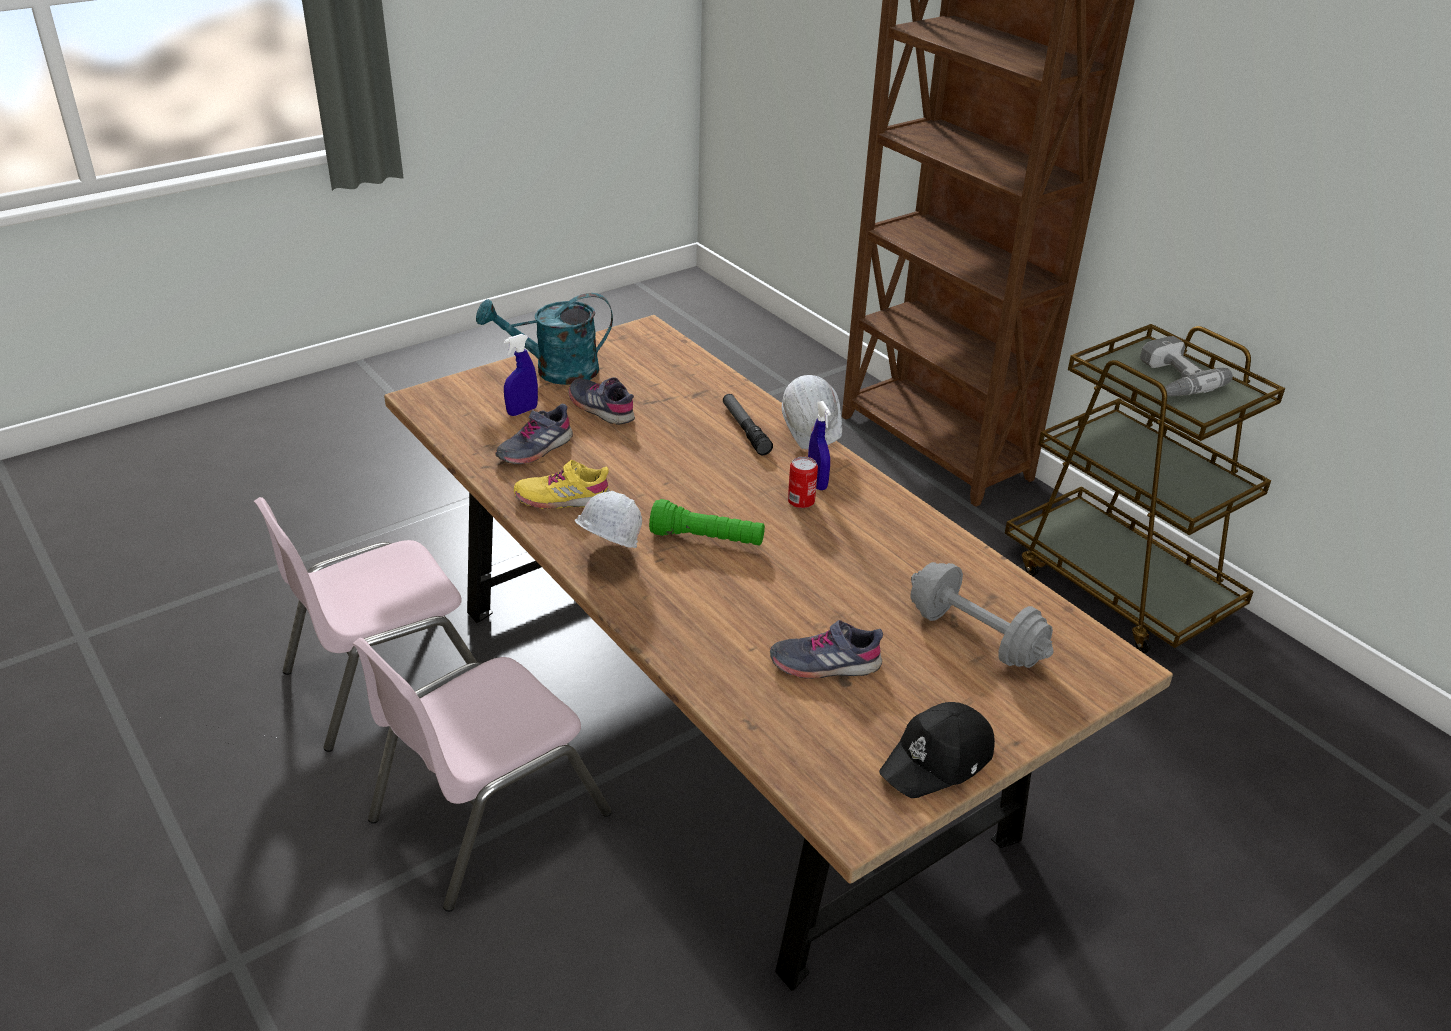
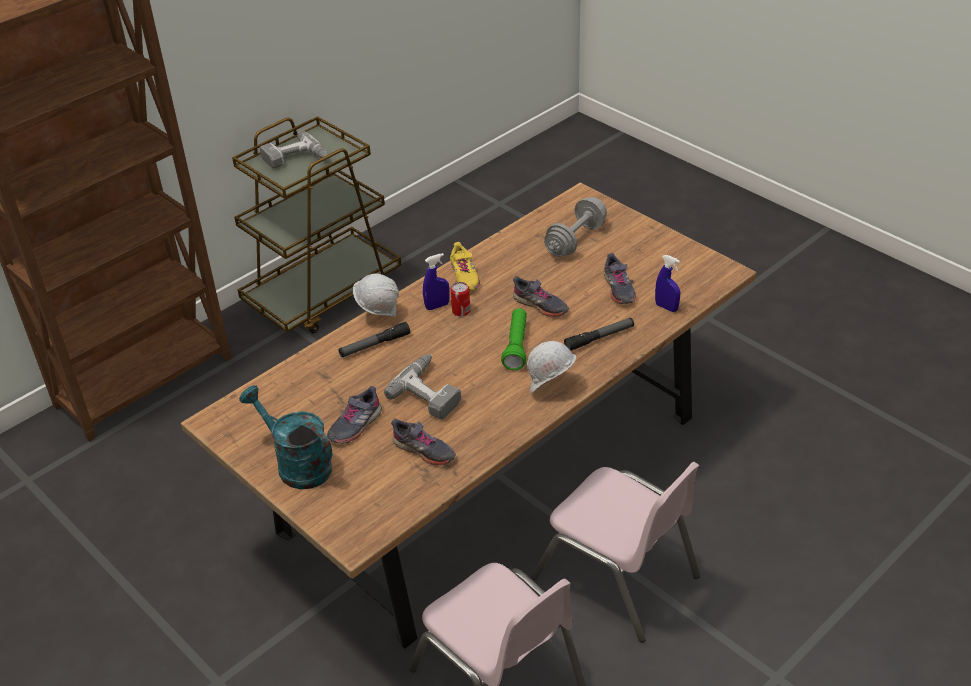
camera: 95 degrees left, 5 degrees up
turquoise watering can [476,293,613,385] -> turquoise watering can turned 150 degrees clockwise [239,385,332,489]
blue spray bottle [504,334,538,416] -> blue spray bottle moved to [655,255,680,312]
yellow shoe [514,460,610,509] -> yellow shoe moved to [450,242,480,291]
black cap [879,702,995,798] -> none
none -> power drill [384,354,461,420]
none -> grey shoe [513,276,569,317]
none -> flashlight [564,318,634,351]

